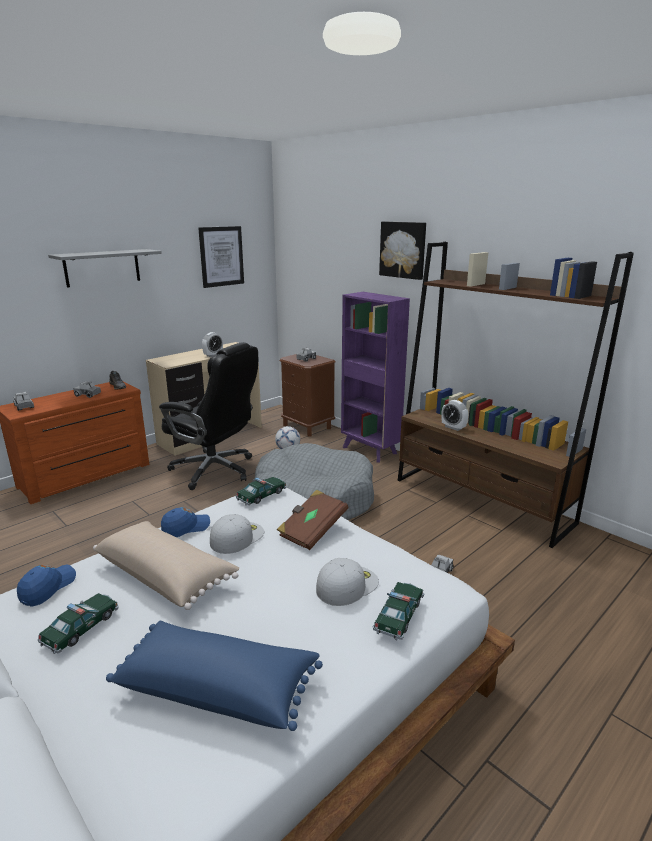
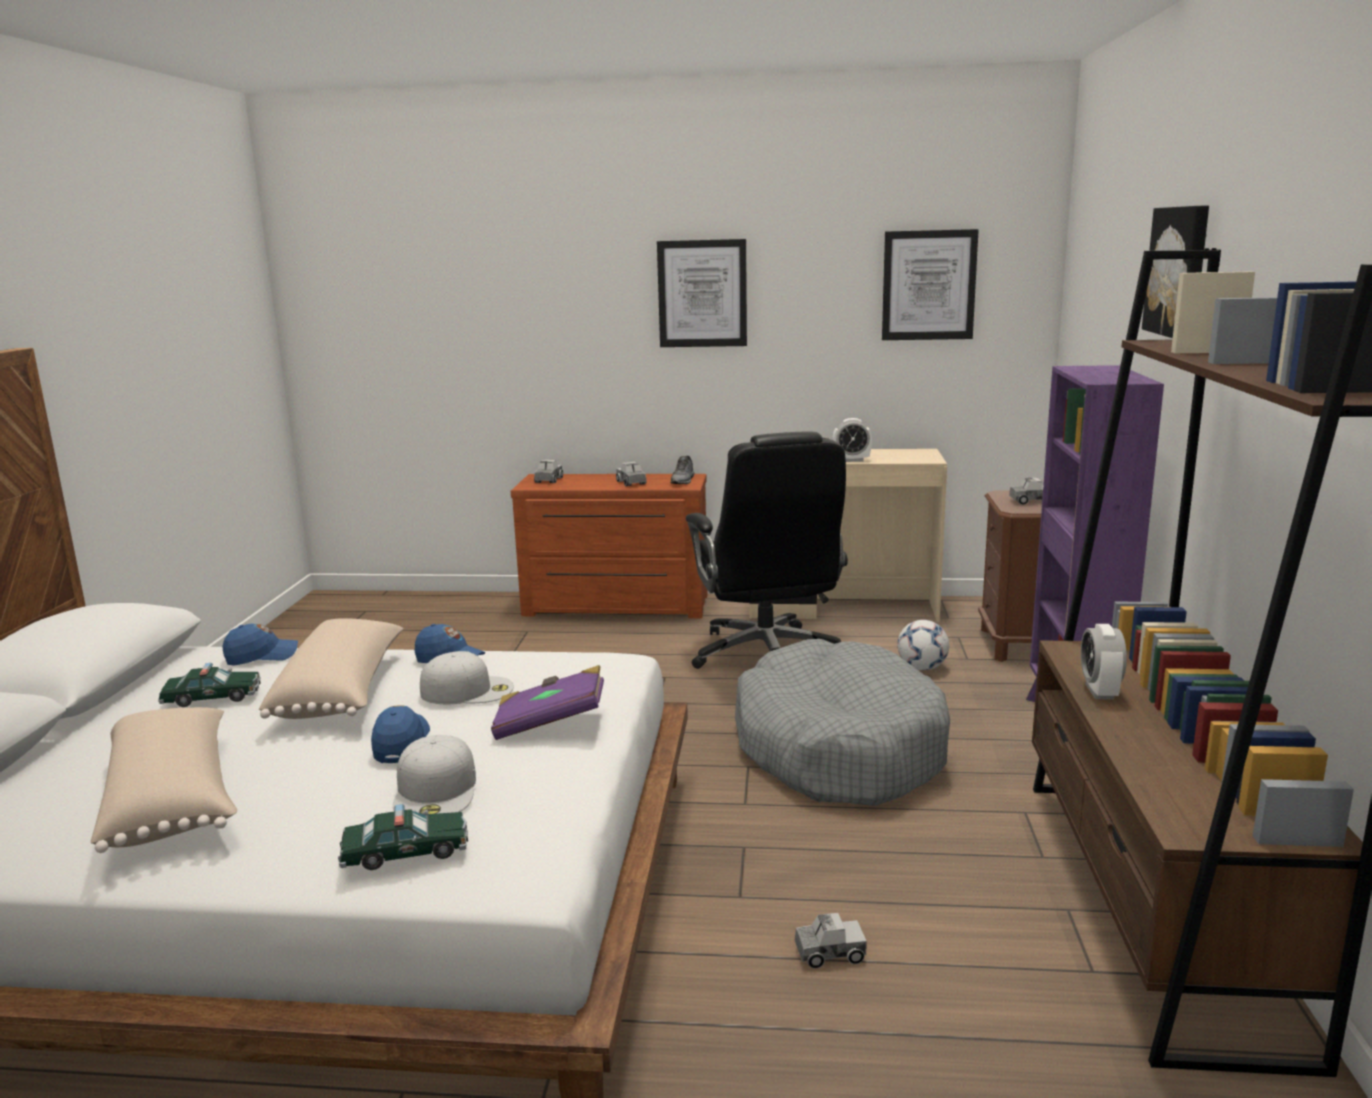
camera: 50 degrees right, 5 degrees down
grey shelf [48,249,162,288] -> picture [657,239,747,347]
blue pillow [106,620,323,731] -> beige pillow [91,707,237,853]
toy car [236,477,287,505] -> none
brown book [277,490,348,550] -> purple book [491,665,604,740]
white cap [316,558,379,606] -> white cap turned 75 degrees clockwise [393,735,476,814]
none -> blue cap [371,705,430,763]

